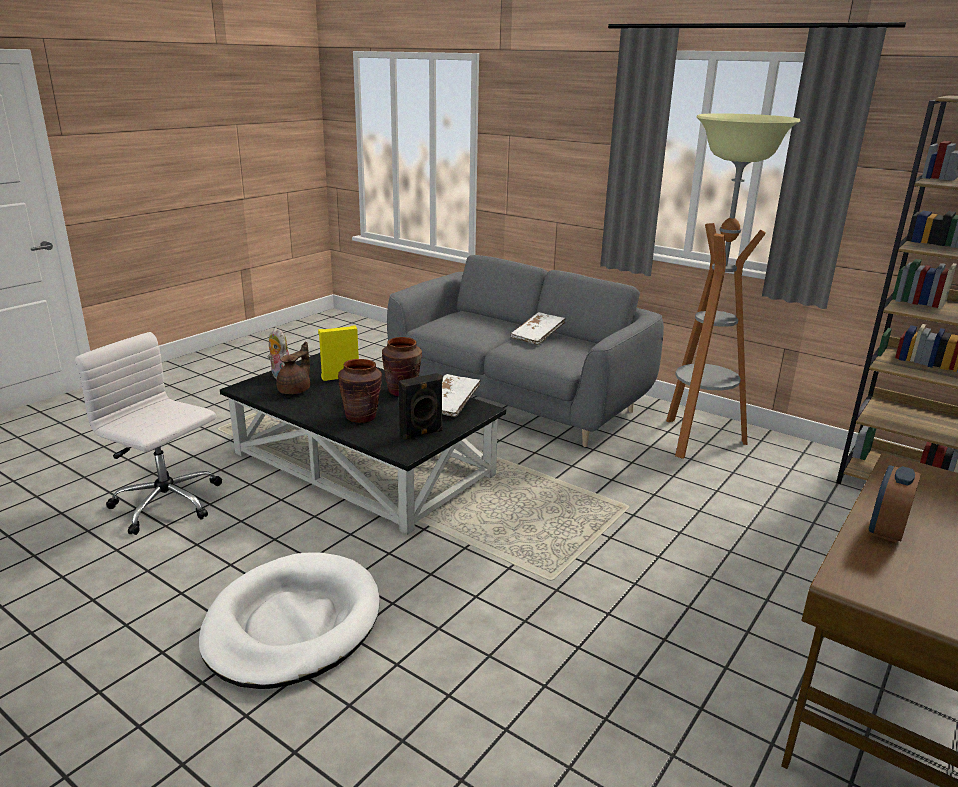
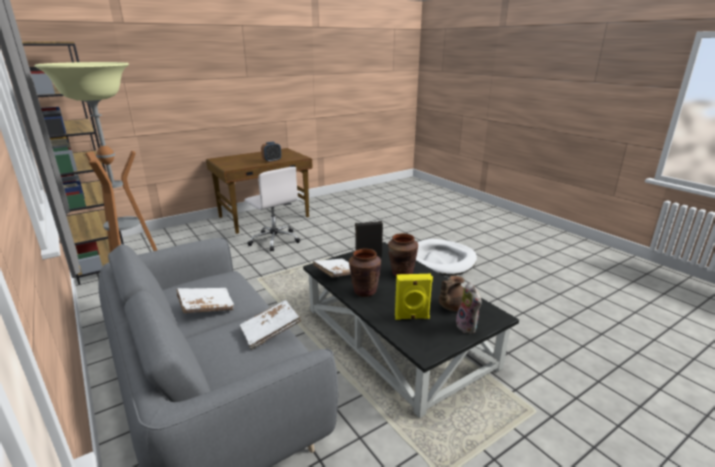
camera: 160 degrees left, 0 degrees up
white office chair [75,332,222,535] -> white office chair moved to [244,167,300,252]
none -> white book [240,300,301,349]

